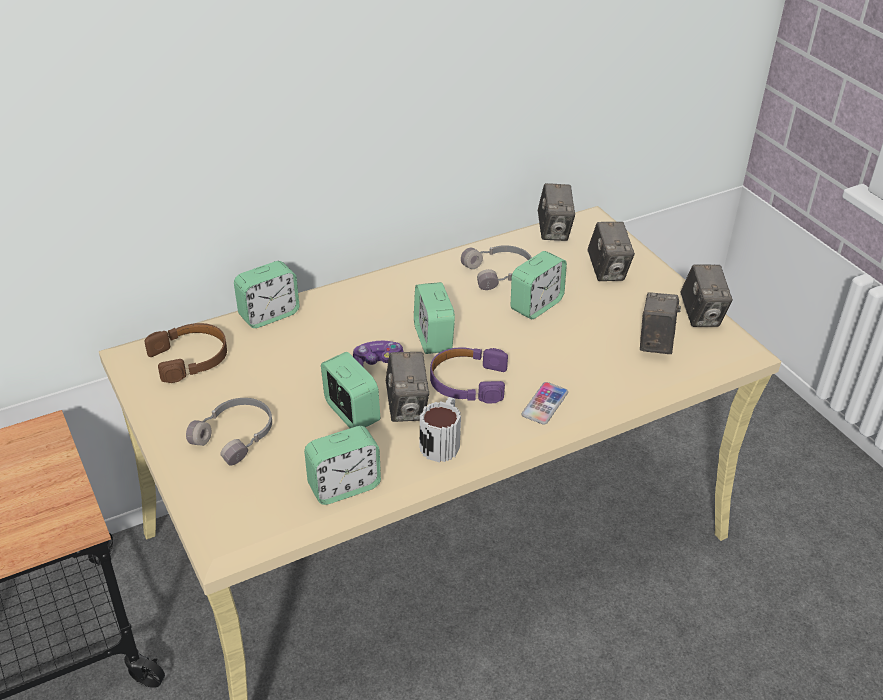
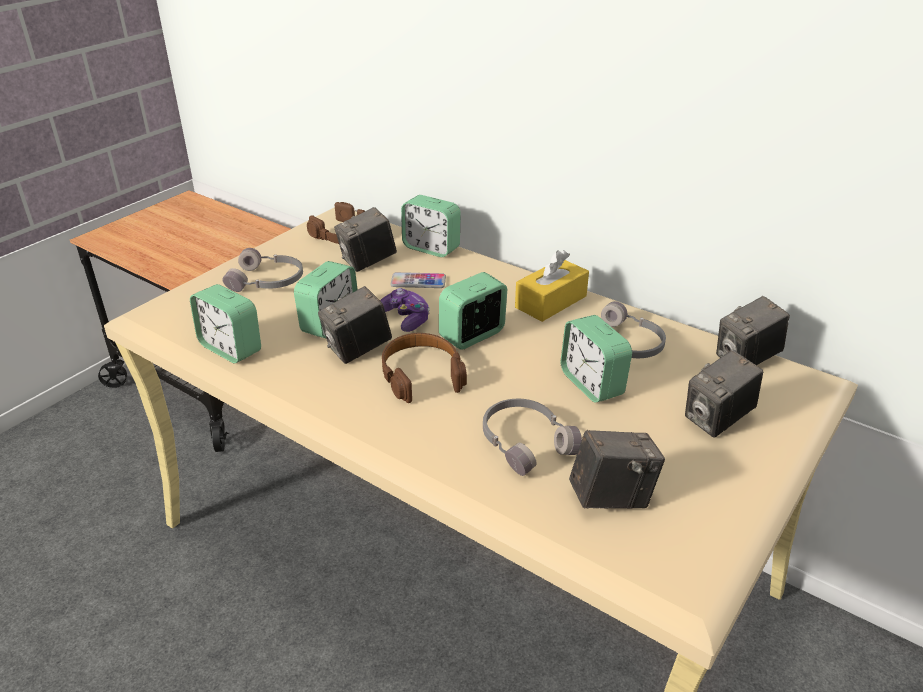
camera: 65 degrees right, 5 degrees down
mug [420,397,461,462] -> none
purple headphones [430,347,508,403] -> brown headphones [382,333,467,403]
alarm clock [511,251,567,319] -> alarm clock turned 45 degrees clockwise [561,315,632,403]
phone [522,382,568,425] -> phone moved to [390,272,446,288]
camera [680,264,733,327] -> camera moved to [334,207,397,272]
none -> grey headphones [483,399,582,476]
none -> yellow tissue box [515,250,589,322]

